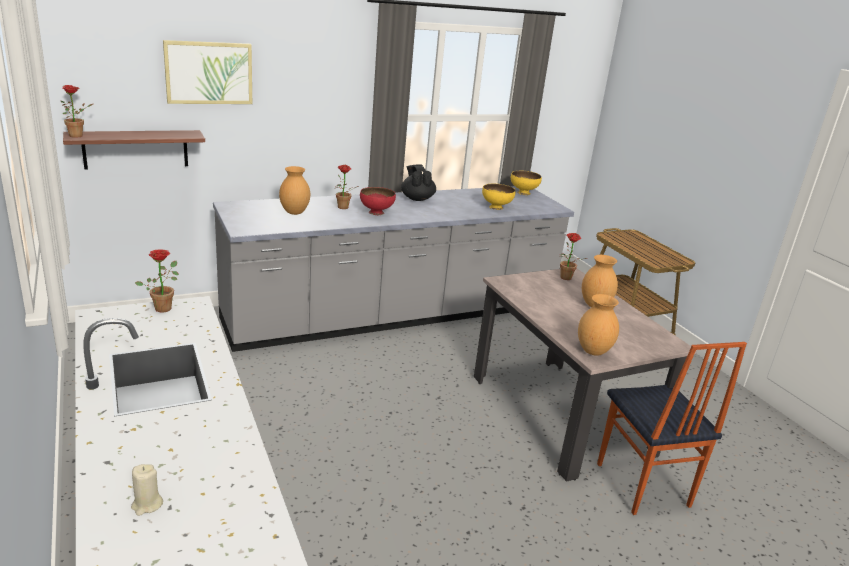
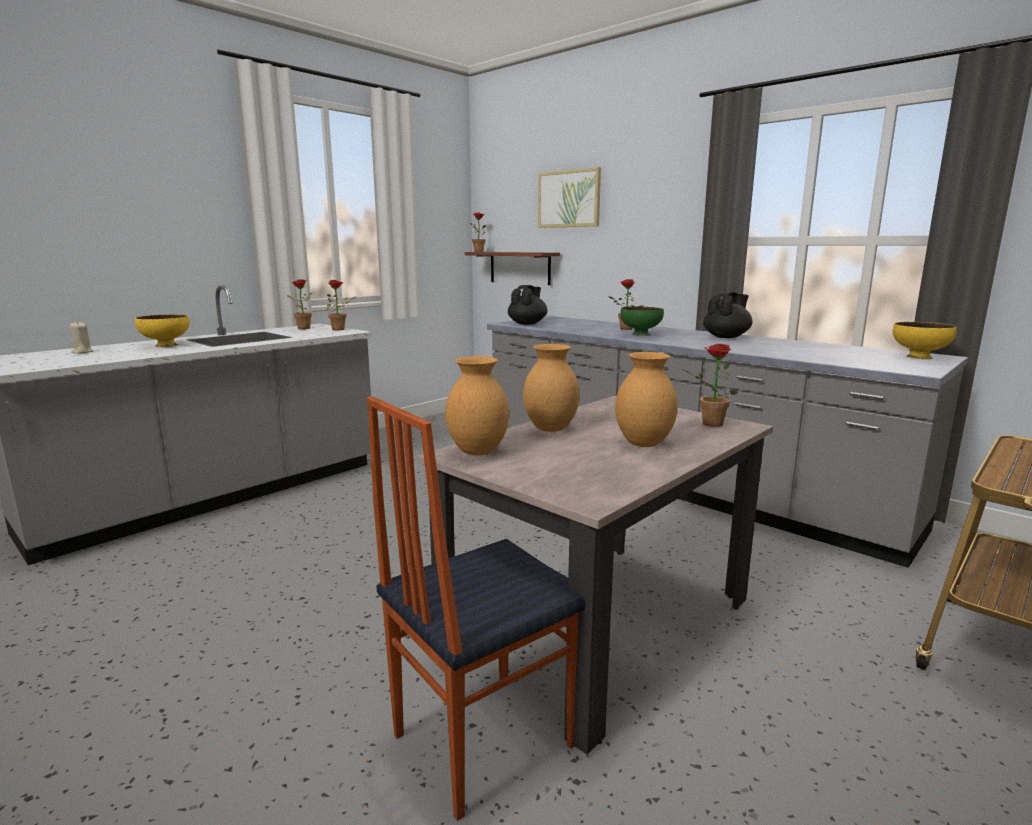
camera: 70 degrees right, 10 degrees down
brown vase [279,166,310,215] -> brown vase moved to [523,344,580,432]
red bowl [360,187,396,215] -> green bowl [620,306,664,336]
yellow bowl [482,184,516,210] -> yellow bowl moved to [135,314,190,347]
none -> potted plant [286,279,313,329]
none -> black teapot [508,285,548,325]

